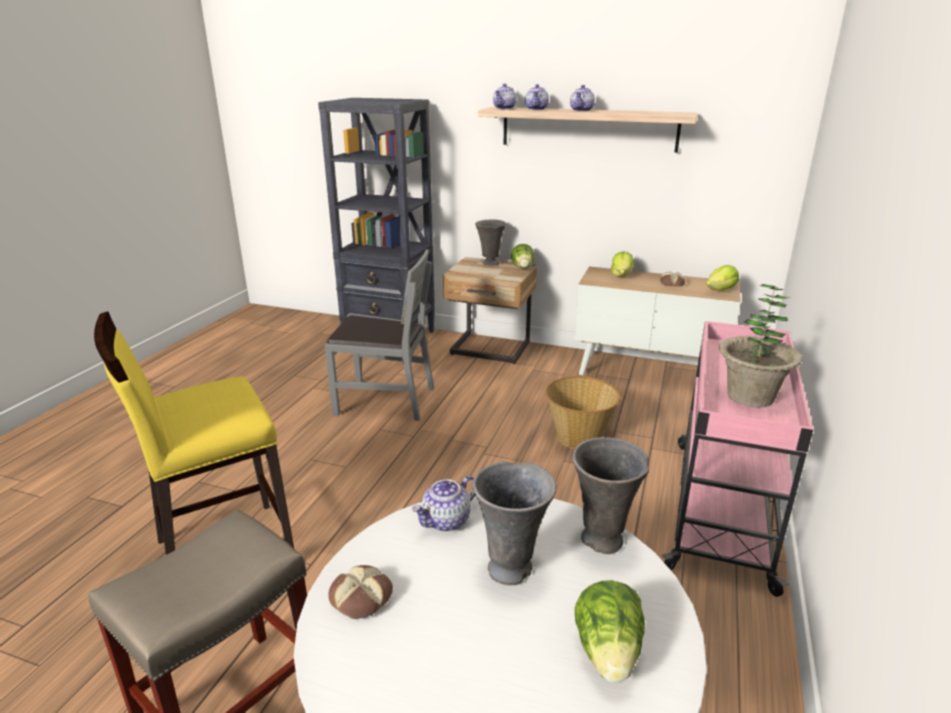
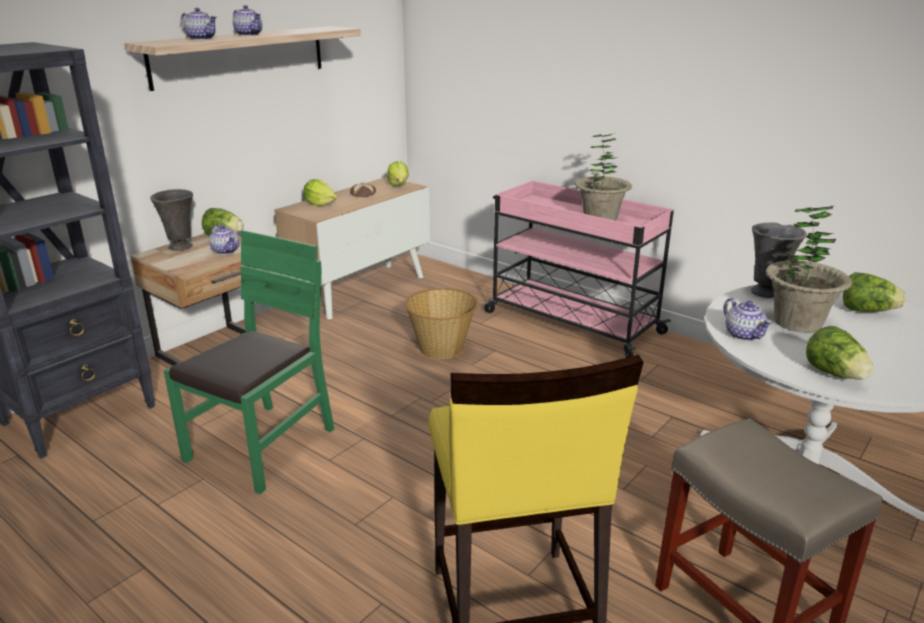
camera: 70 degrees left, 0 degrees up
grey chair [325,249,434,421] -> green chair [164,230,334,494]
bread [328,565,393,619] -> lettuce [806,326,873,379]
grey vase [473,461,556,585] -> potted plant [766,206,852,333]
teapot [493,84,517,109] -> teapot moved to [209,225,239,254]

